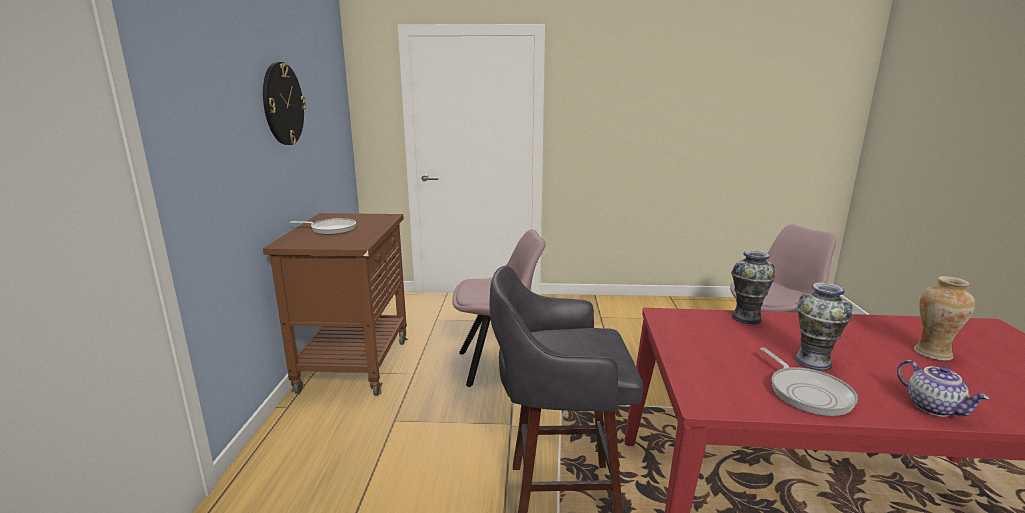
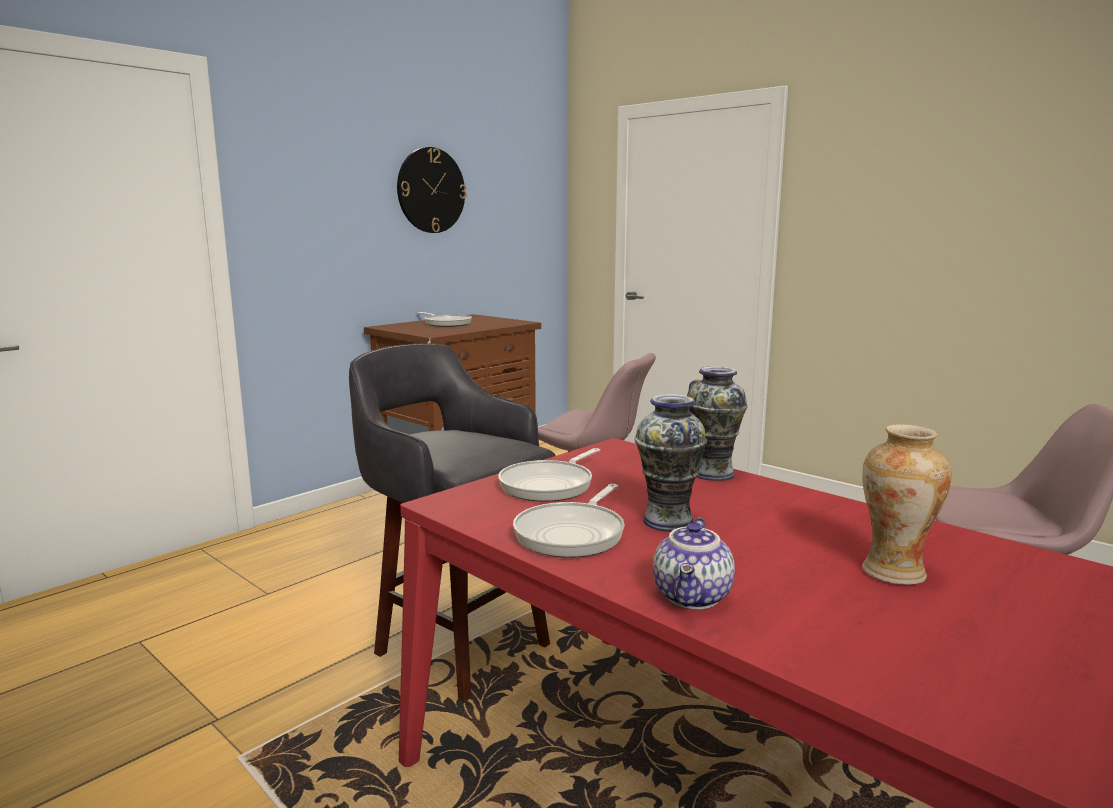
camera: 40 degrees right, 5 degrees down
none -> frying pan [498,448,600,502]

